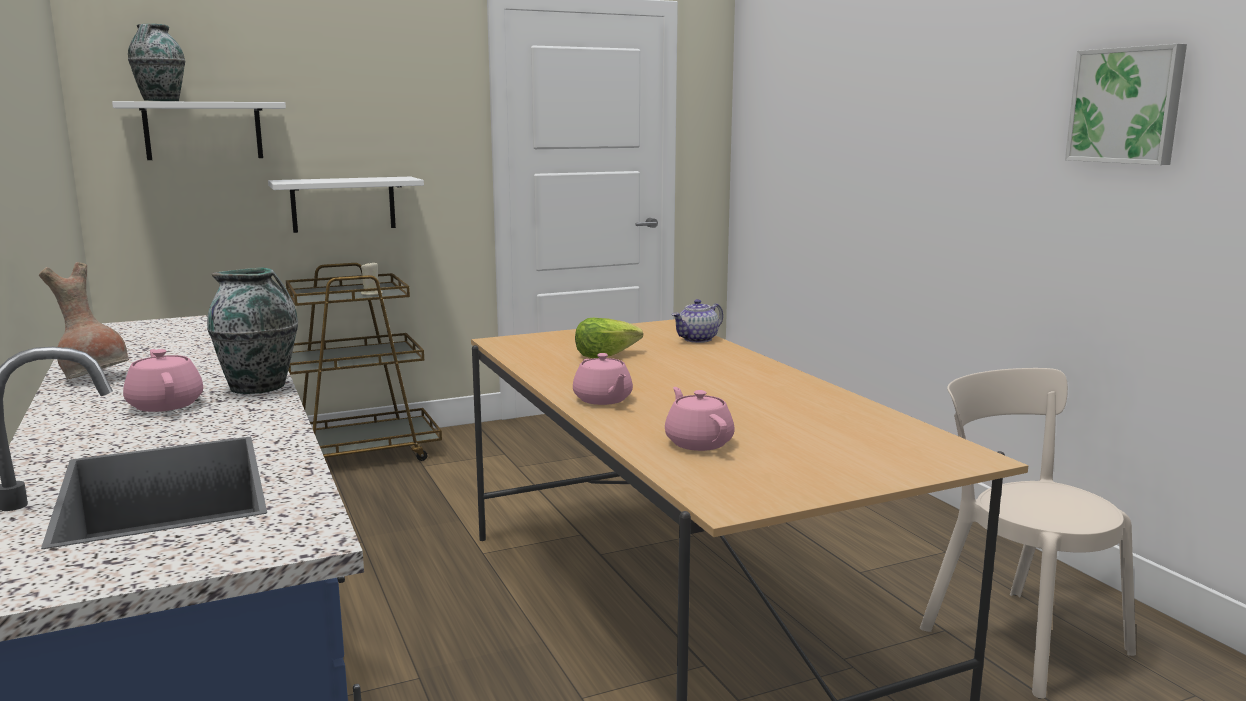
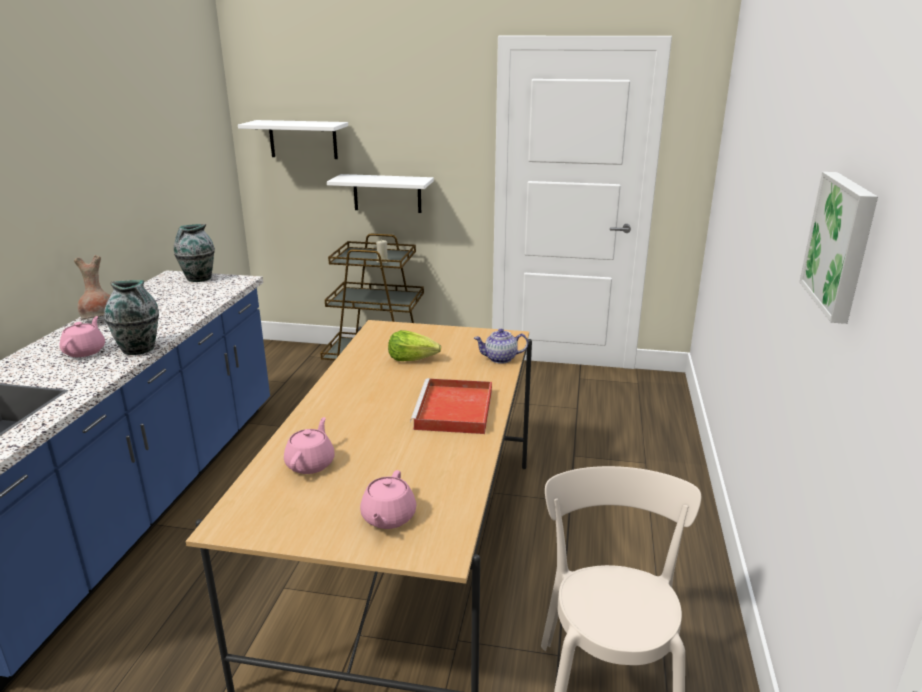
camera: 35 degrees right, 10 degrees up
vase [128,24,185,101] -> vase moved to [174,224,215,282]
pink teapot [573,353,633,405] -> pink teapot moved to [360,470,416,529]
none -> red tray [410,378,492,434]

